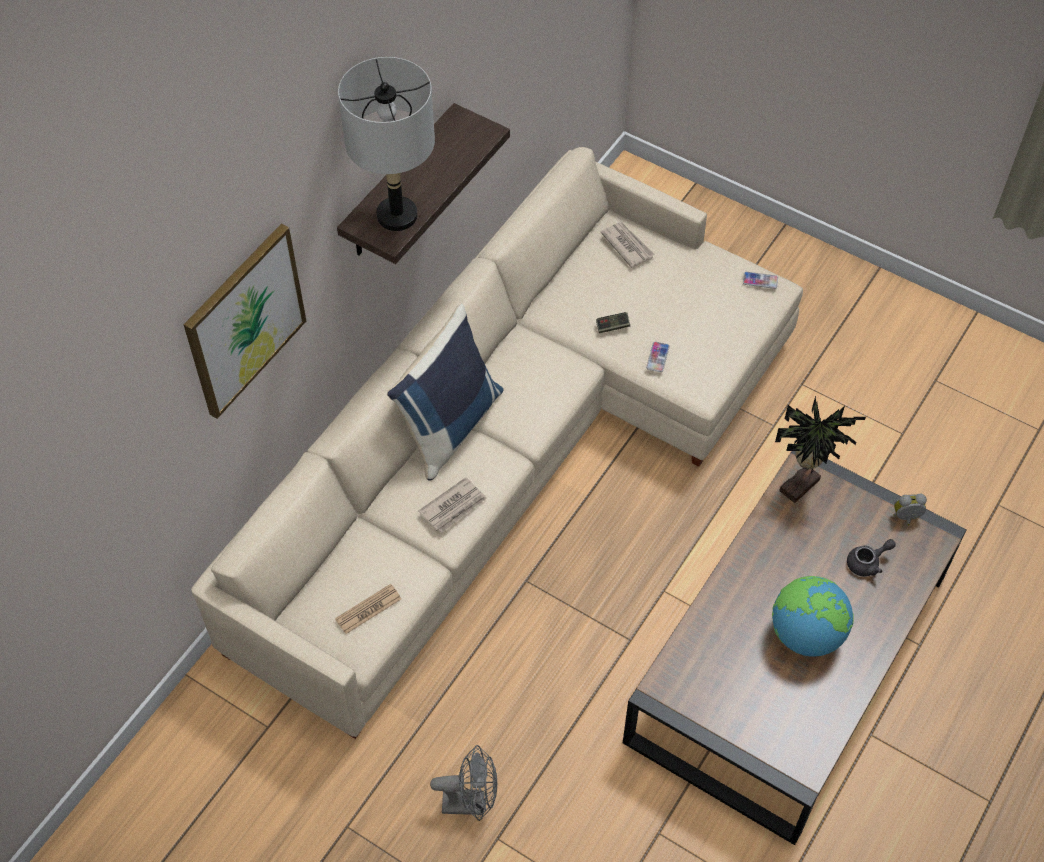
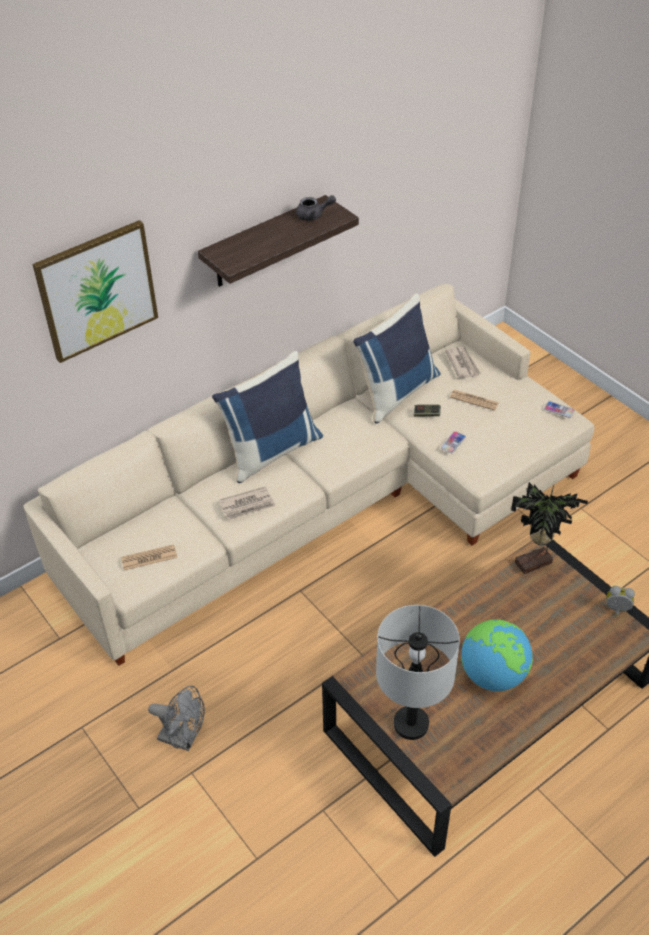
camera: 20 degrees right, 10 degrees down
grey table lamp [338,57,435,231] -> grey table lamp moved to [376,605,460,740]
grey teapot [847,539,896,576] -> grey teapot moved to [296,195,336,221]
none -> blue pillow [353,293,441,423]
none -> newspaper [450,390,499,411]

